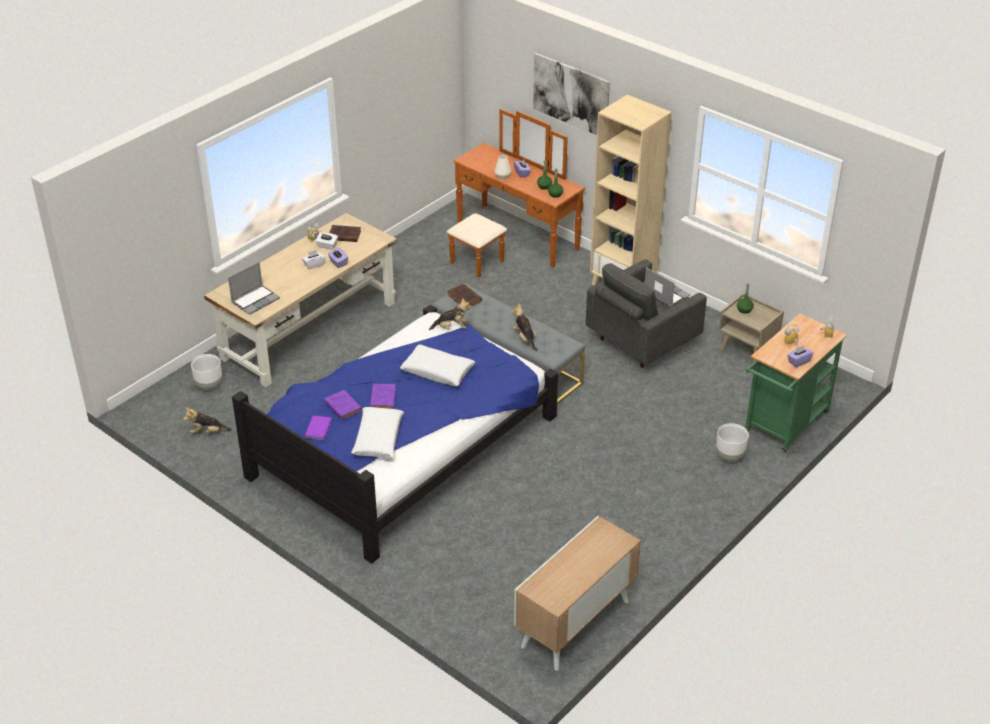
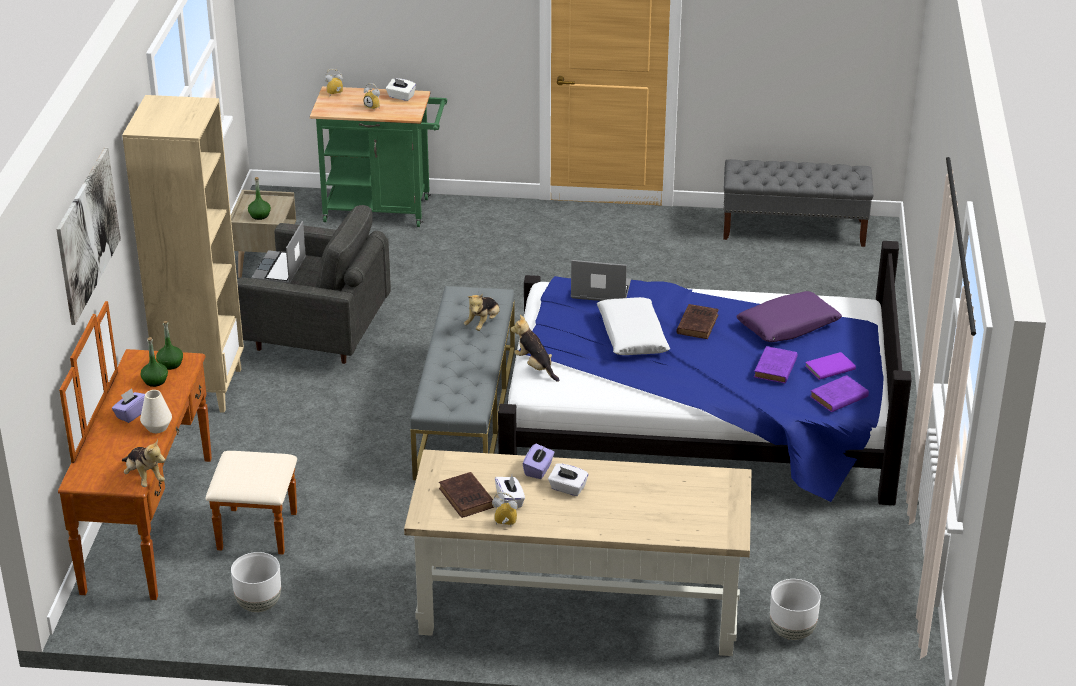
camera: 125 degrees left, 5 degrees down
plush toy [184,407,232,433] -> plush toy moved to [122,439,165,487]
laptop [228,262,280,315] -> laptop moved to [571,260,631,301]
white pillow [351,407,404,458] -> purple pillow [736,291,842,342]
purple book [370,384,396,409] -> purple book moved to [810,375,869,412]
brown book [447,284,482,306] -> brown book moved to [677,304,719,339]
cabinet [514,516,641,671] -> grey bench [723,159,873,247]
white planter [716,423,749,462] -> white planter moved to [231,552,281,612]
purple tissue box [787,345,813,367] -> white tissue box [386,78,416,101]

